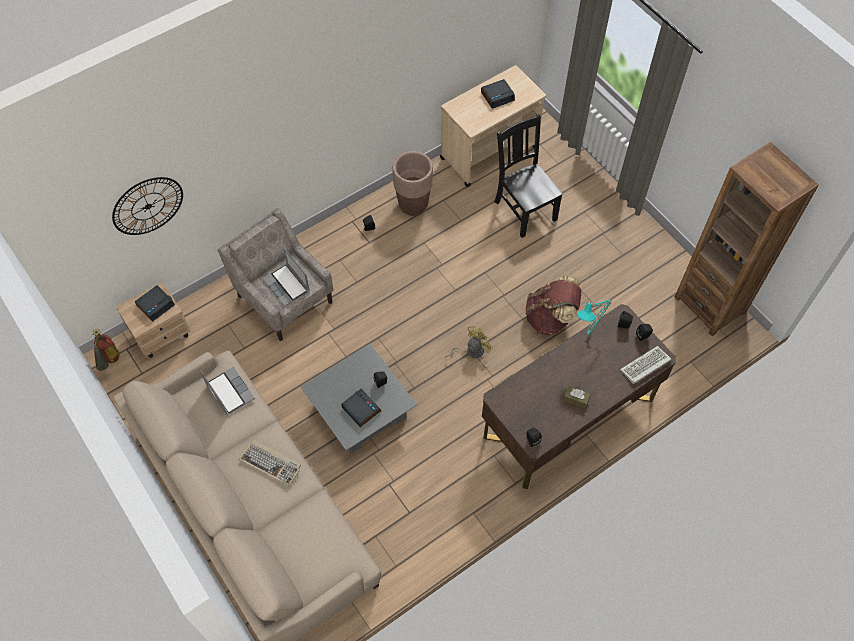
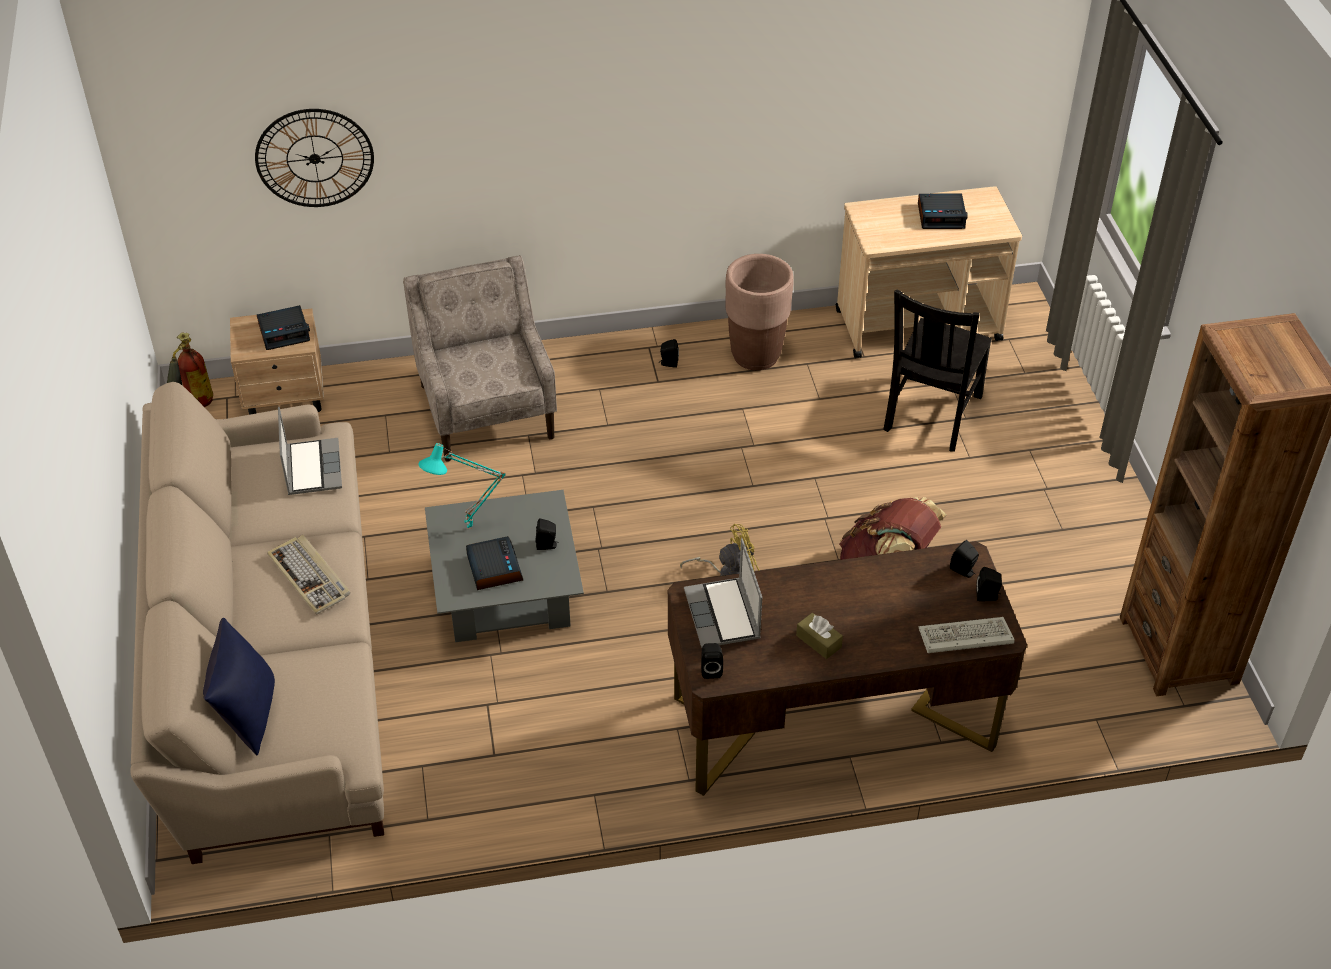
camera: 25 degrees right, 15 degrees down
laptop [262,247,310,307] -> laptop moved to [684,538,762,648]
black chair [494,113,563,238] -> black chair turned 150 degrees counterclockwise [883,290,992,452]
turquoise table lamp [577,299,612,336] -> turquoise table lamp moved to [418,443,506,530]
none -> blue pillow [203,618,275,756]

